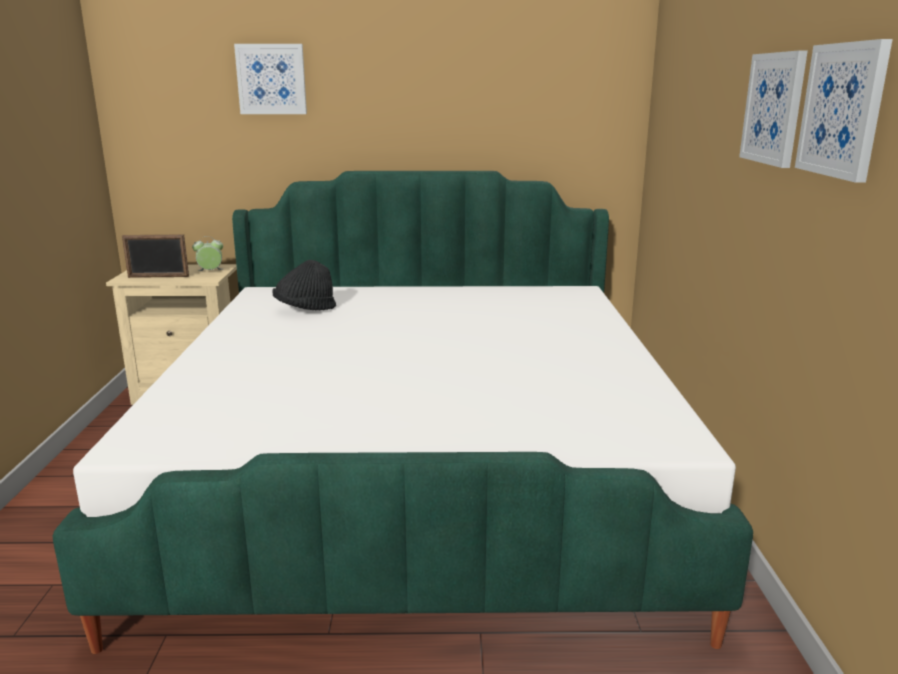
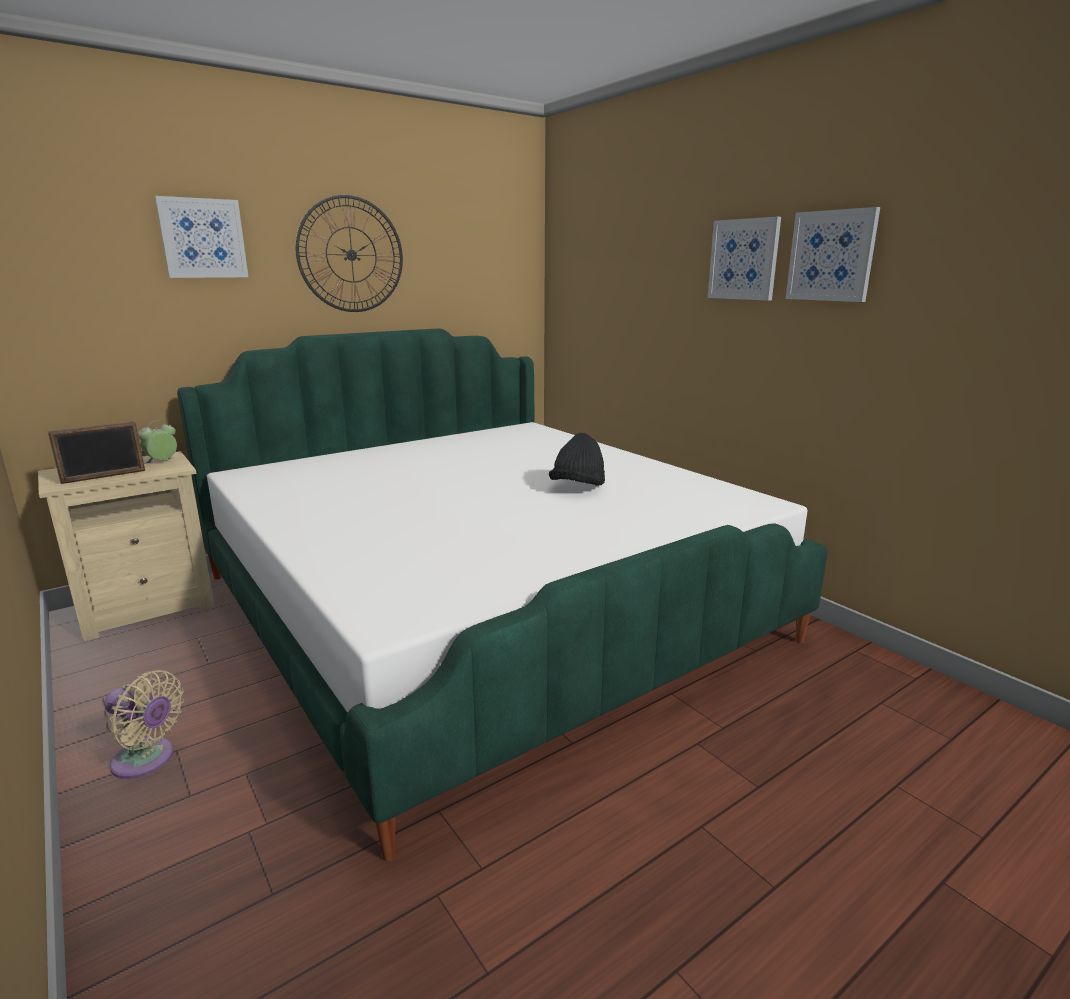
camera: 35 degrees left, 0 degrees up
black hat [272,260,336,310] -> black hat moved to [549,433,605,486]
none -> beige fan [104,670,184,779]
none -> wall clock [295,195,403,312]

